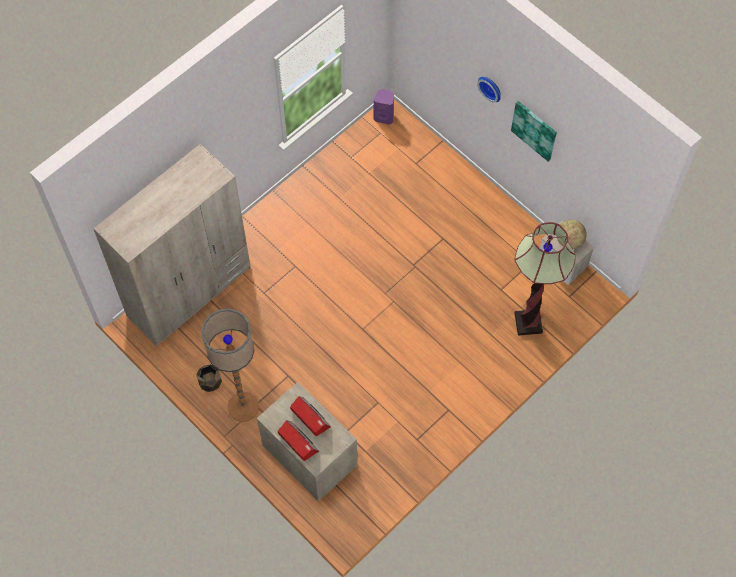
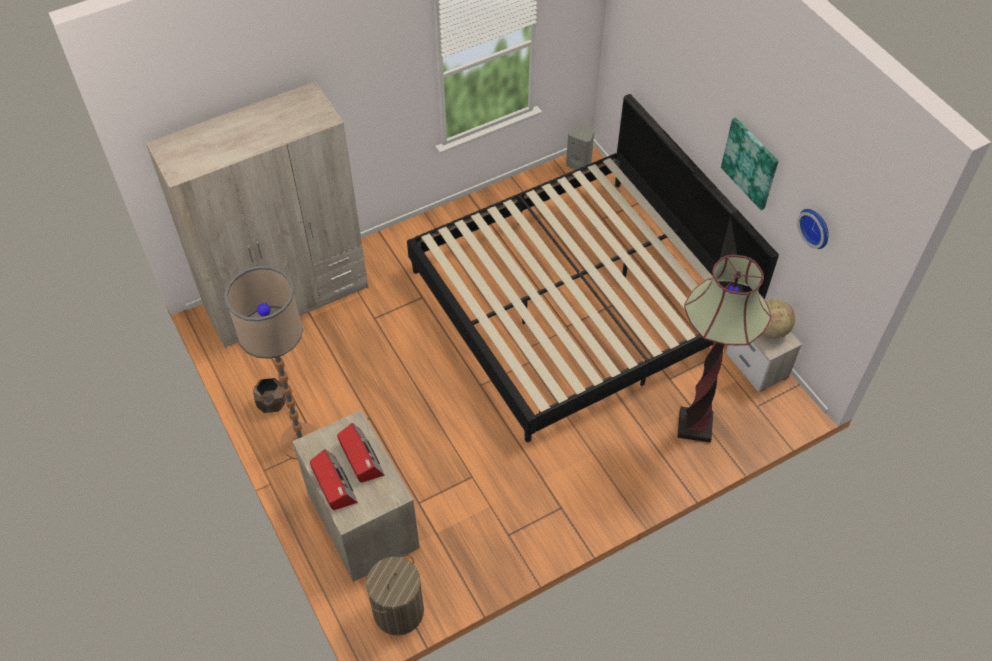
camera: 15 degrees right, 10 degrees down
purple speaker [374,89,394,125] -> grey speaker [566,125,594,170]
wall clock [477,77,501,103] -> wall clock moved to [797,209,829,249]
none -> laundry basket [366,554,424,635]
none -> bed [407,94,779,442]

